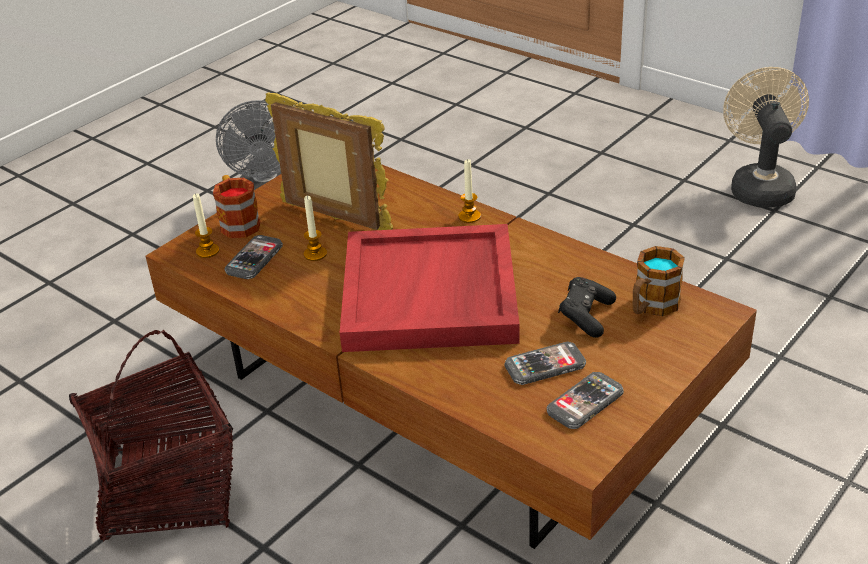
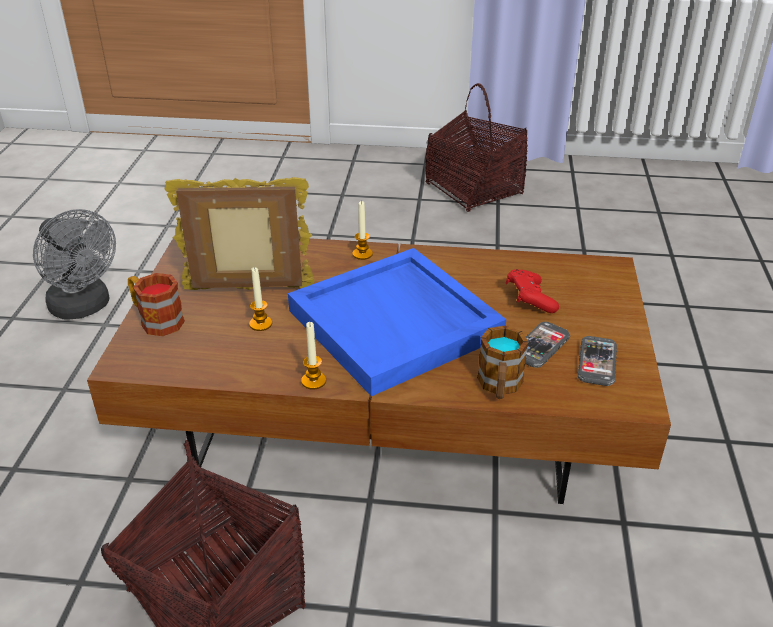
camera: 35 degrees left, 0 degrees up
candle [193,193,219,258] -> candle moved to [301,322,326,390]
phone [224,235,283,279] -> none
red tray [340,224,520,352] -> blue tray [288,248,506,396]
black game controller [558,277,616,338] -> red game controller [506,269,559,313]
mug [632,246,685,316] -> mug moved to [477,326,528,399]
beige fan [723,67,809,208] -> basket [425,83,528,212]

